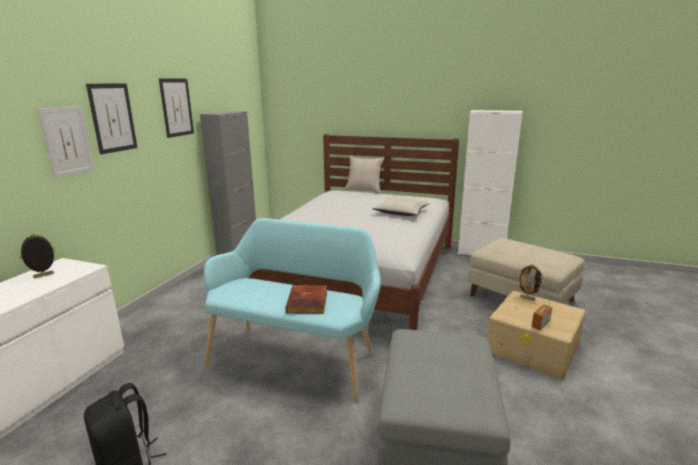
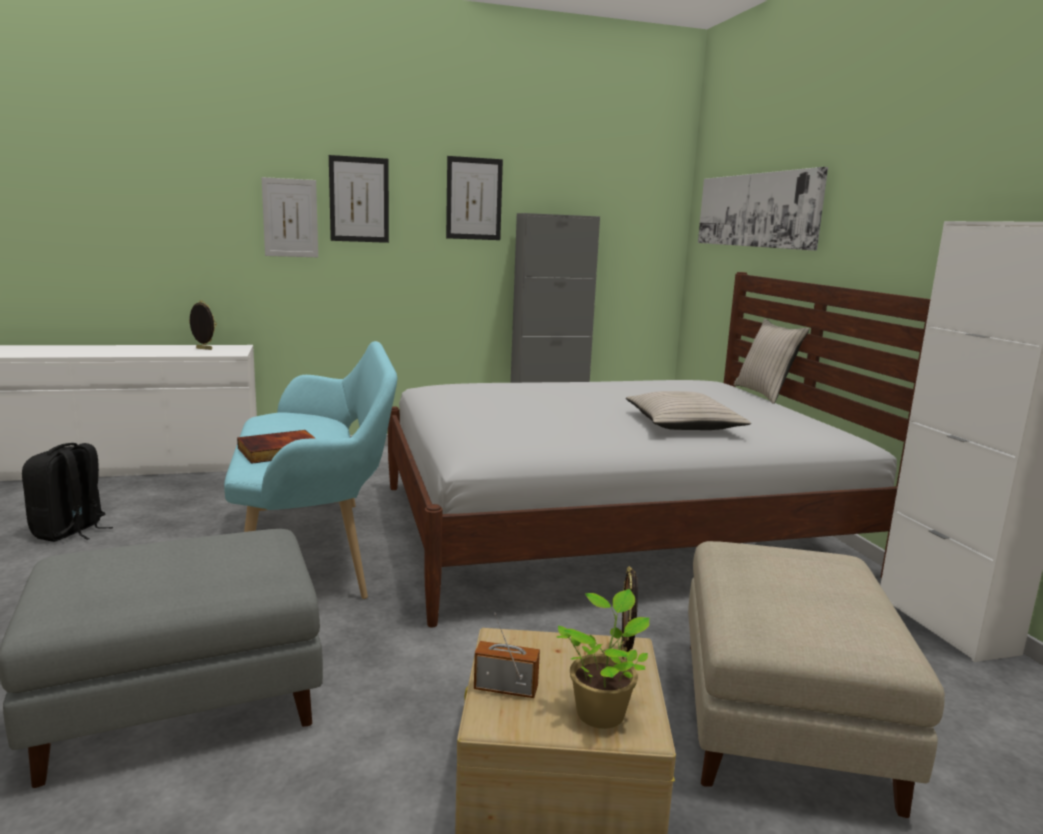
camera: 55 degrees right, 5 degrees down
none -> potted plant [556,589,650,729]
none -> picture [698,167,828,251]

